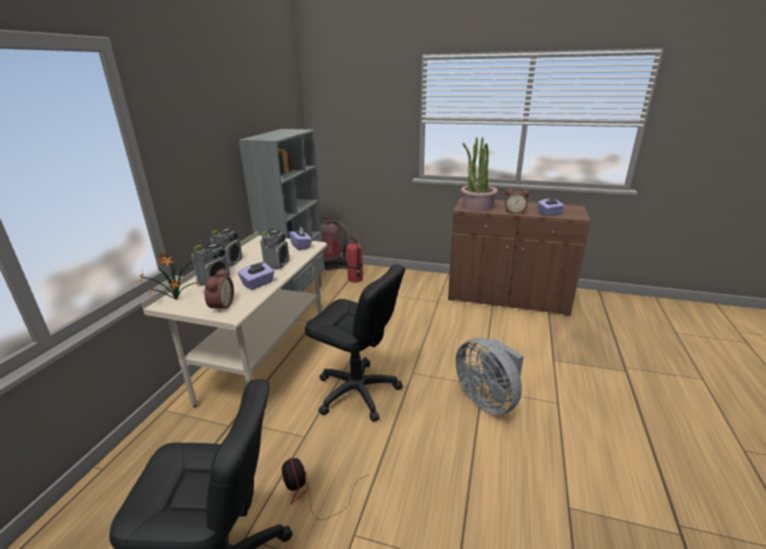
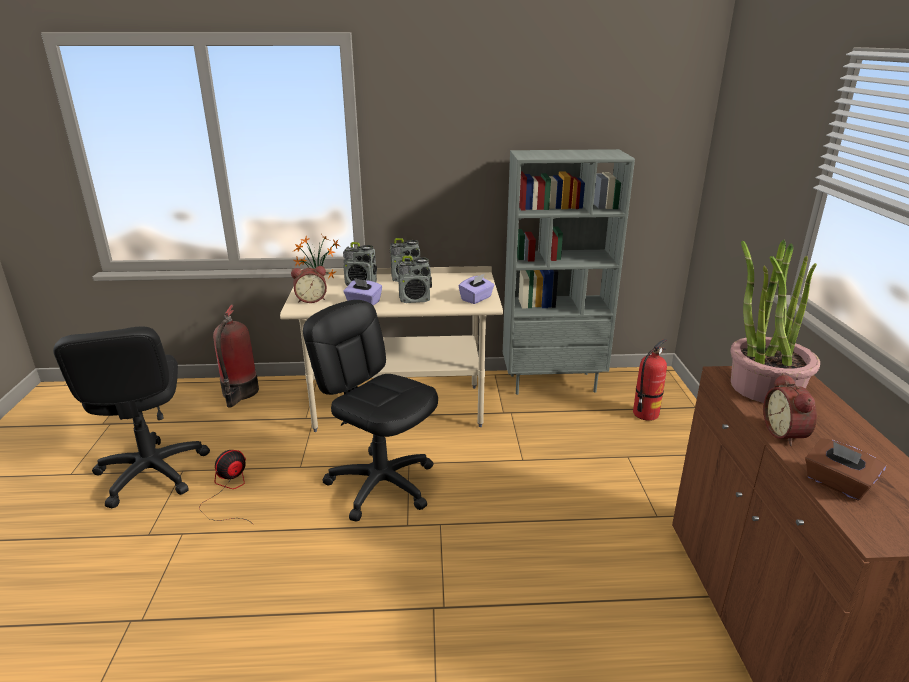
camera: 70 degrees right, 0 degrees up
black office chair [305,264,405,422] -> black office chair turned 120 degrees clockwise [303,300,438,522]
fire extinguisher [320,215,347,270] -> fire extinguisher moved to [213,305,259,408]
grey fan [455,338,524,415] -> none
purple tissue box [538,197,565,216] -> brown tissue box [805,438,886,500]

